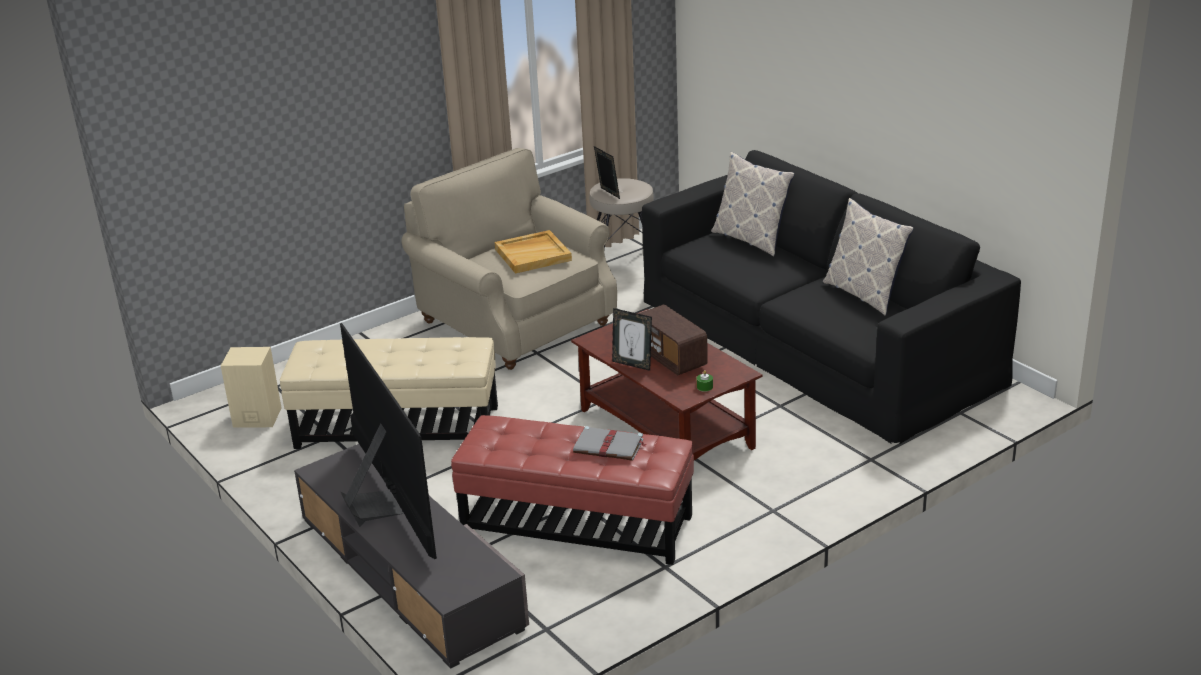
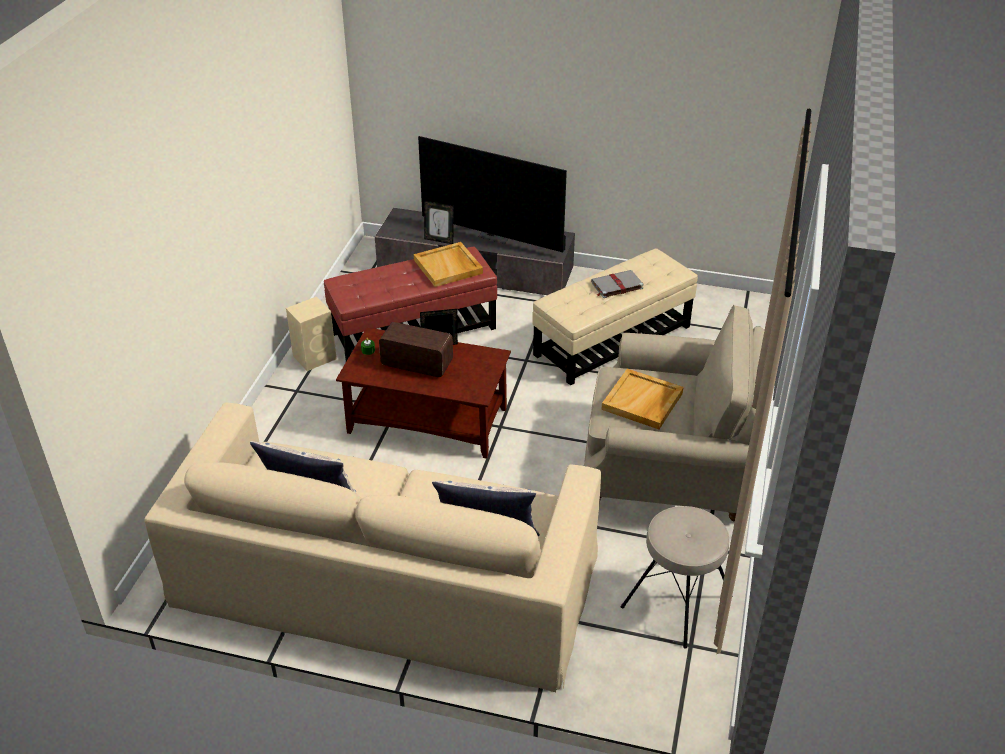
camera: 140 degrees right, 10 degrees up
beige speaker [221,347,281,428] -> beige speaker moved to [286,297,337,371]
grey book [573,426,647,461] -> grey book moved to [591,270,644,298]
picture frame [594,146,620,199] -> picture frame moved to [424,201,454,244]
black sofa [642,150,1021,444] -> beige sofa [144,402,601,692]
none -> beige tray [414,242,483,287]

